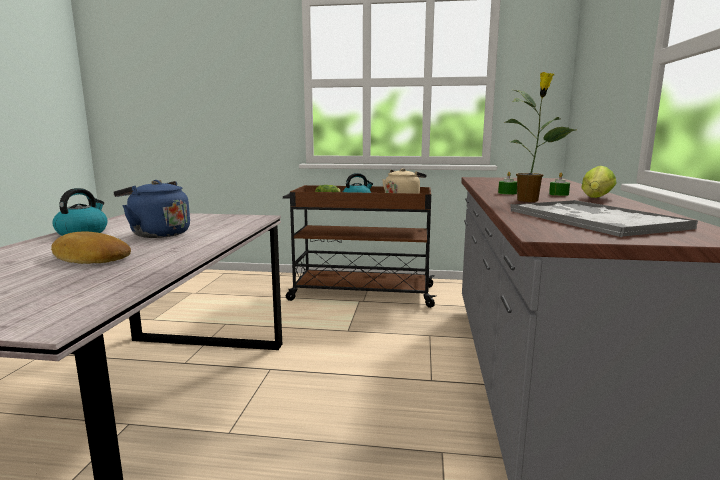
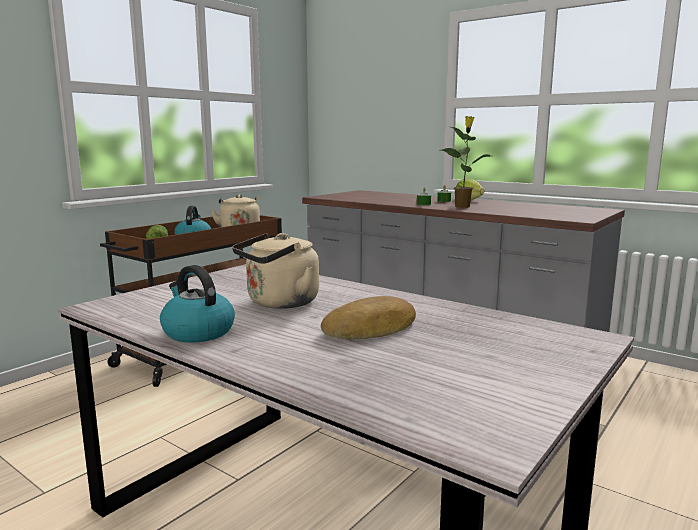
camera: 60 degrees left, 0 degrees up
blue kettle [113,180,190,238] -> beige kettle [232,233,319,309]
tray [511,200,698,237] -> none

